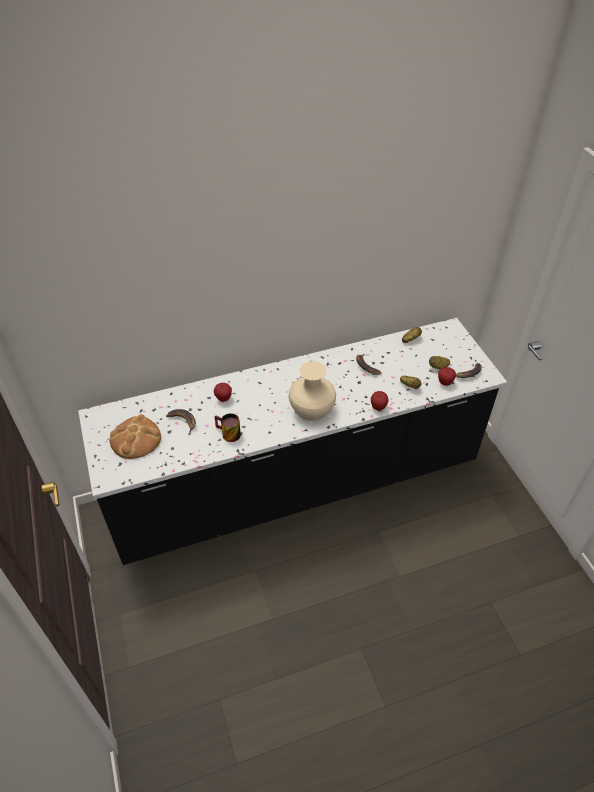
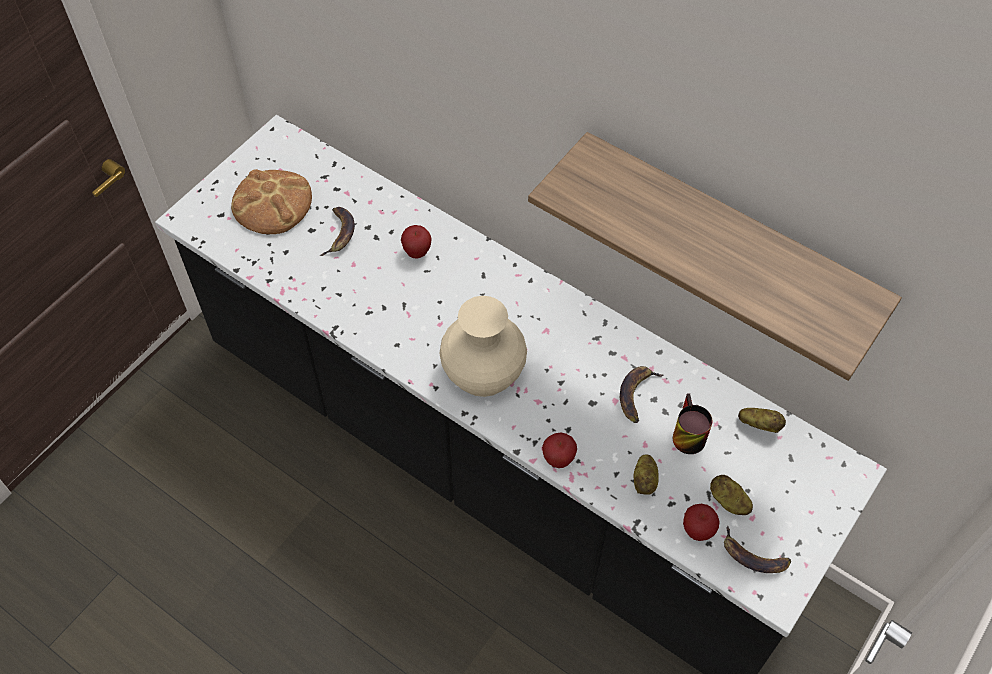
camera: 55 degrees right, 10 degrees up
mug [214,413,241,442] -> mug moved to [673,394,712,454]
none -> shelf [528,132,902,381]

